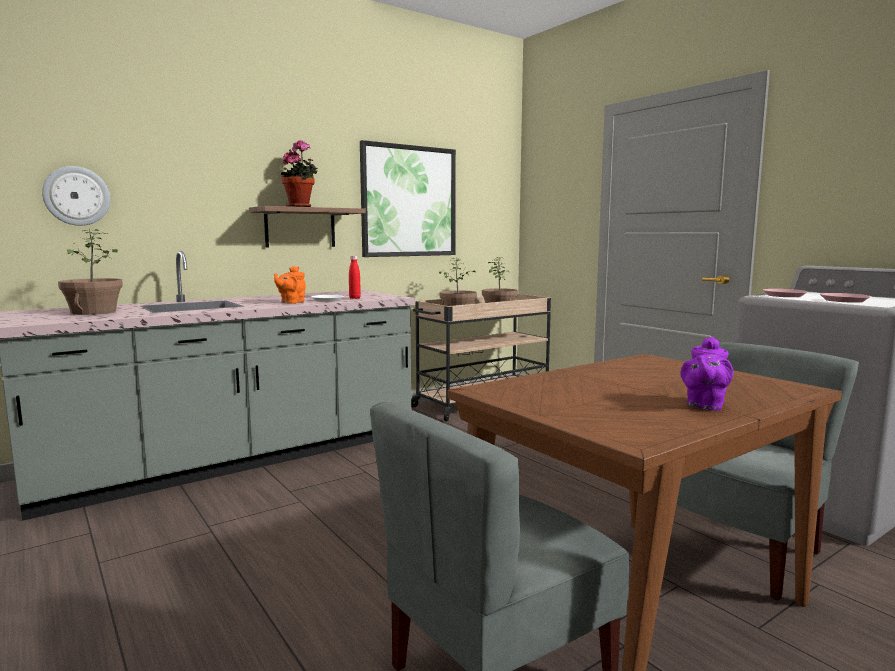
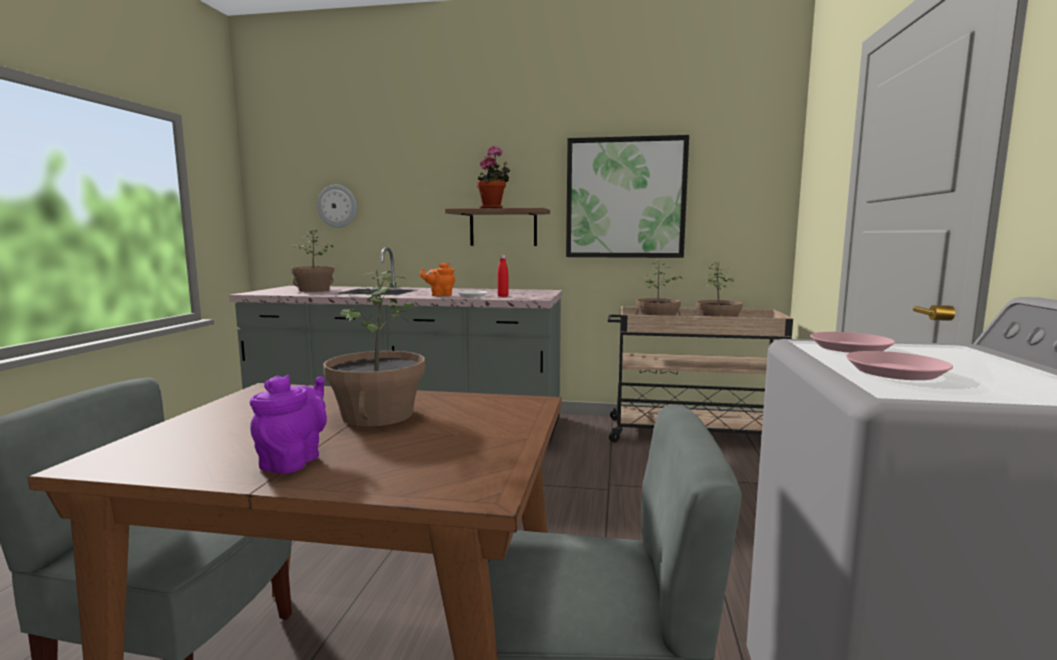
camera: 45 degrees right, 0 degrees up
purple teapot [681,337,733,411] -> purple teapot turned 120 degrees clockwise [250,375,327,474]
none -> potted plant [323,269,425,427]

